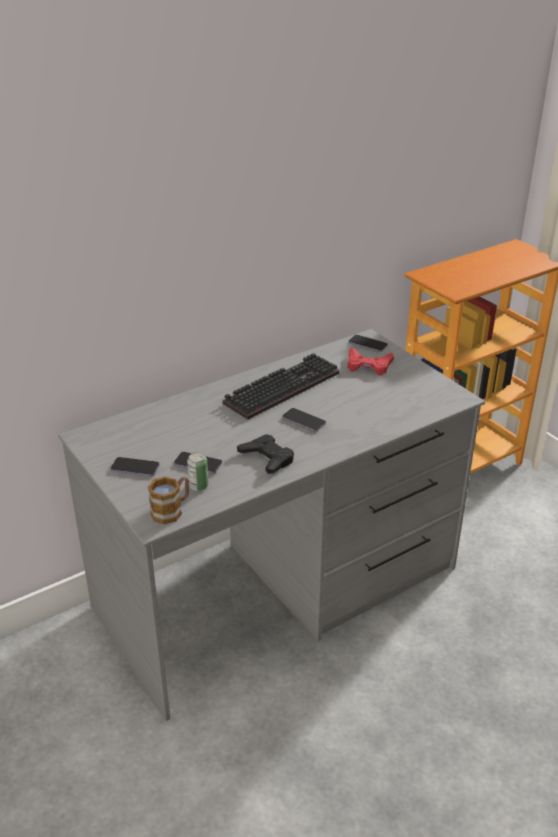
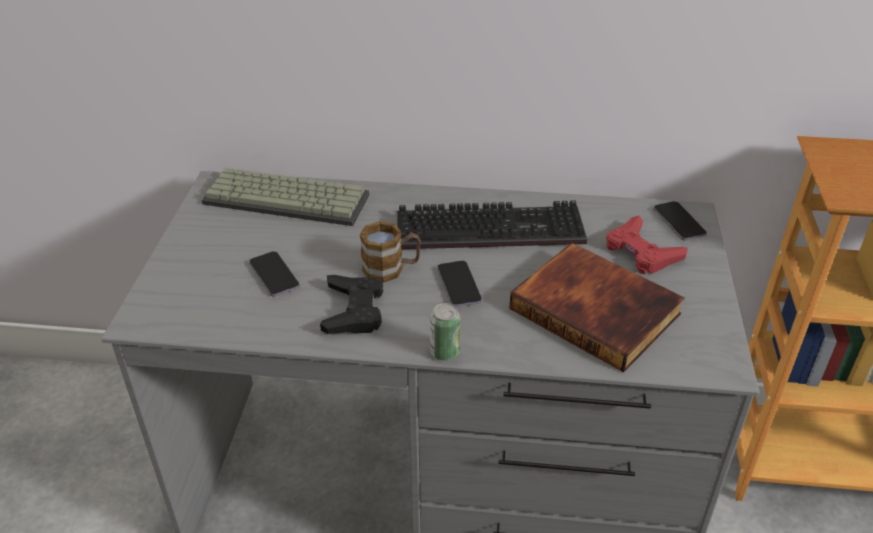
camera: 40 degrees right, 5 degrees up
phone [110,457,160,476] -> none
mug [148,477,189,524] -> mug moved to [360,221,421,283]
can [187,452,209,491] -> can moved to [430,303,461,361]
none -> keyboard [202,168,370,226]
none -> book [509,243,685,372]

